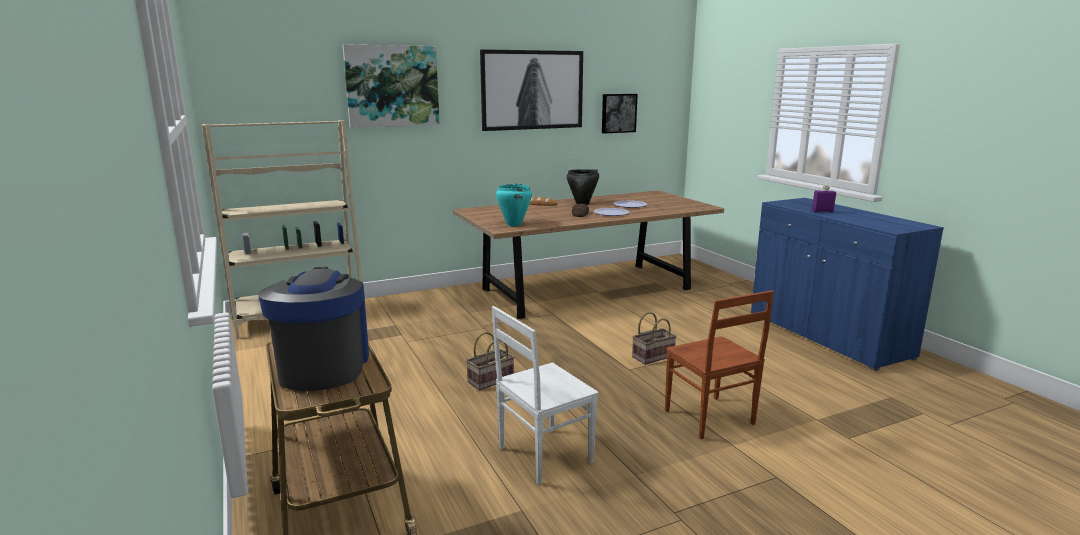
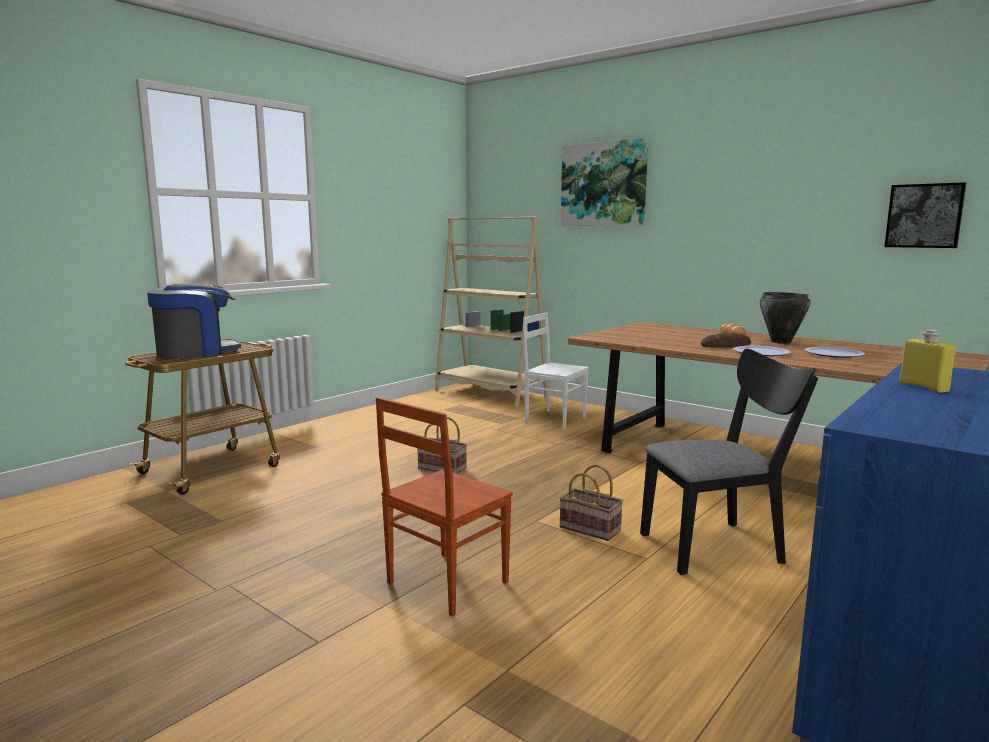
camera: 65 degrees right, 5 degrees down
picture [480,49,583,131] -> none
white chair [492,306,599,485] -> white chair moved to [523,312,589,429]
turquoise cooking pot [496,184,532,226] -> none
purple bottle [812,185,836,212] -> yellow bottle [899,330,956,393]
none -> black chair [640,349,818,575]

